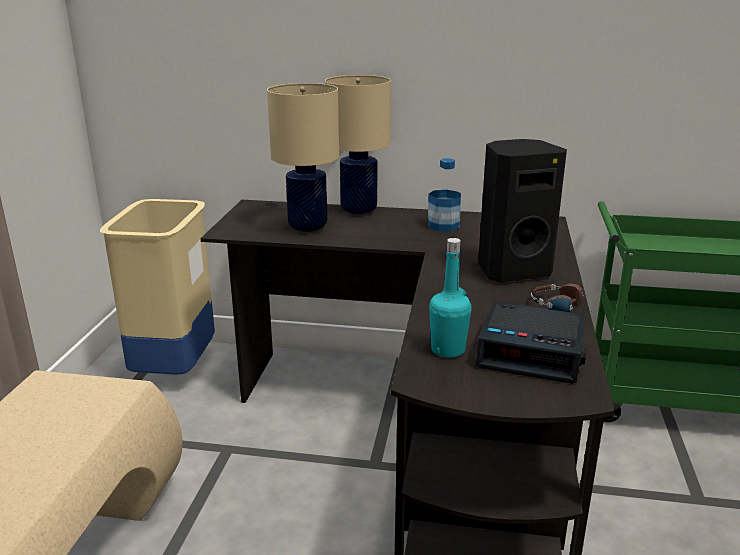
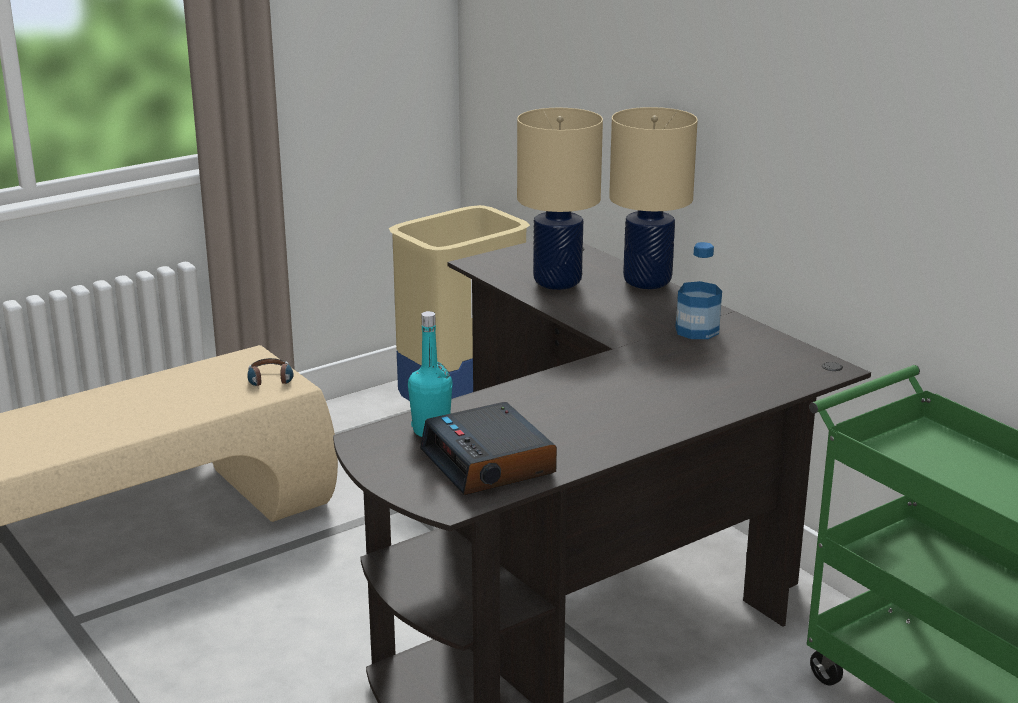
camera: 45 degrees right, 0 degrees up
black speaker [478,139,567,282] -> none
headphones [531,284,595,313] -> headphones moved to [247,358,293,386]

